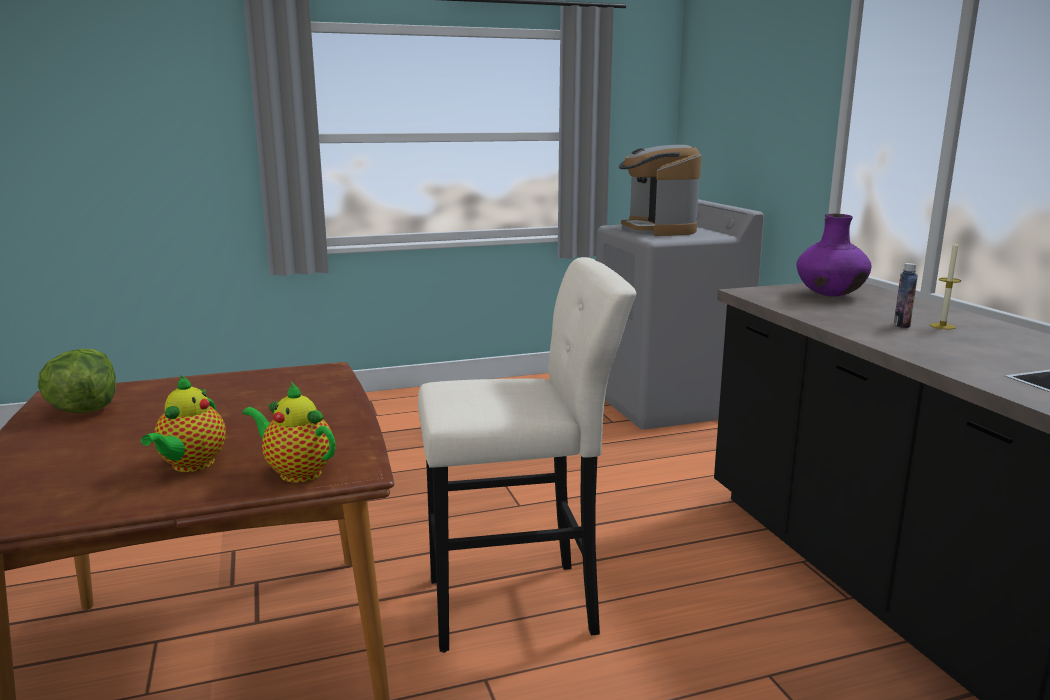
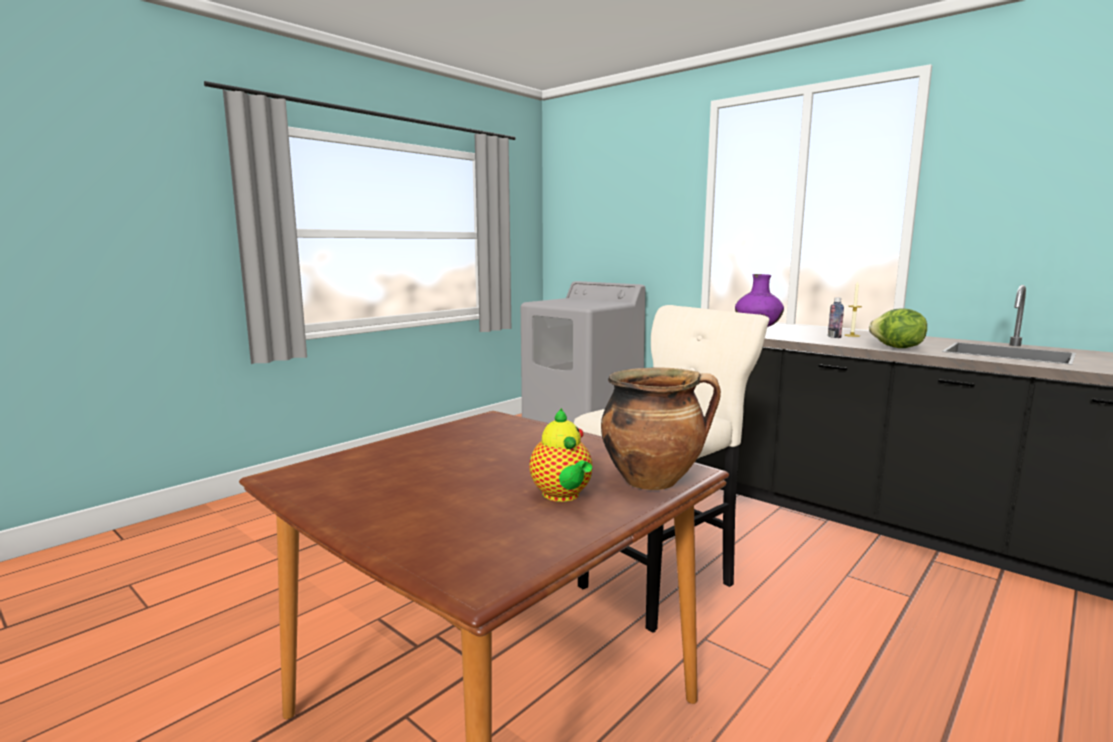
camera: 30 degrees left, 5 degrees down
lettuce [38,349,116,413] -> lettuce moved to [869,308,927,348]
teapot [242,382,336,483] -> cooking pot [601,368,721,490]
coffee machine [619,145,702,236] -> none

